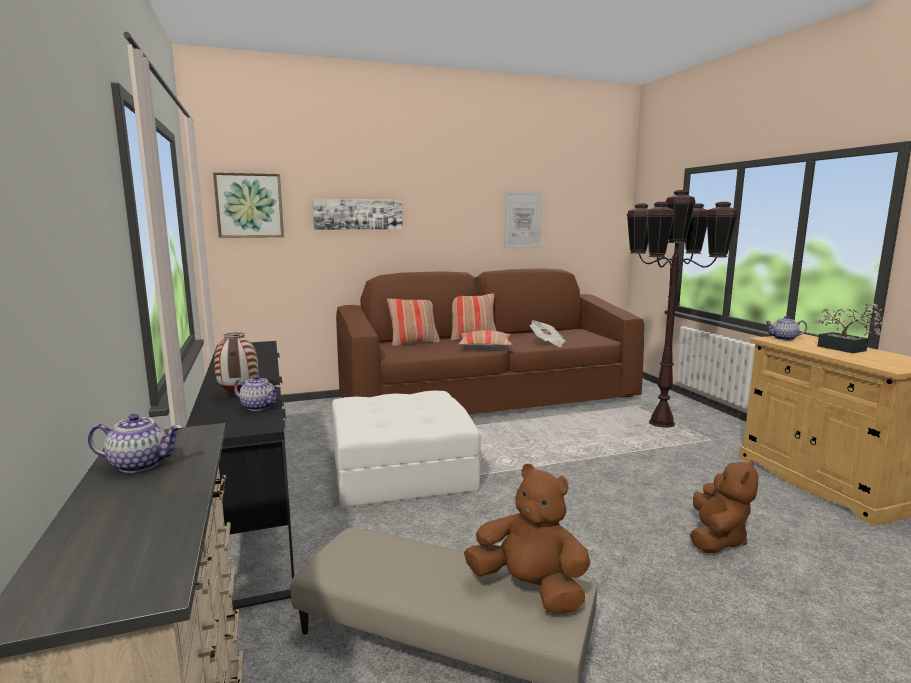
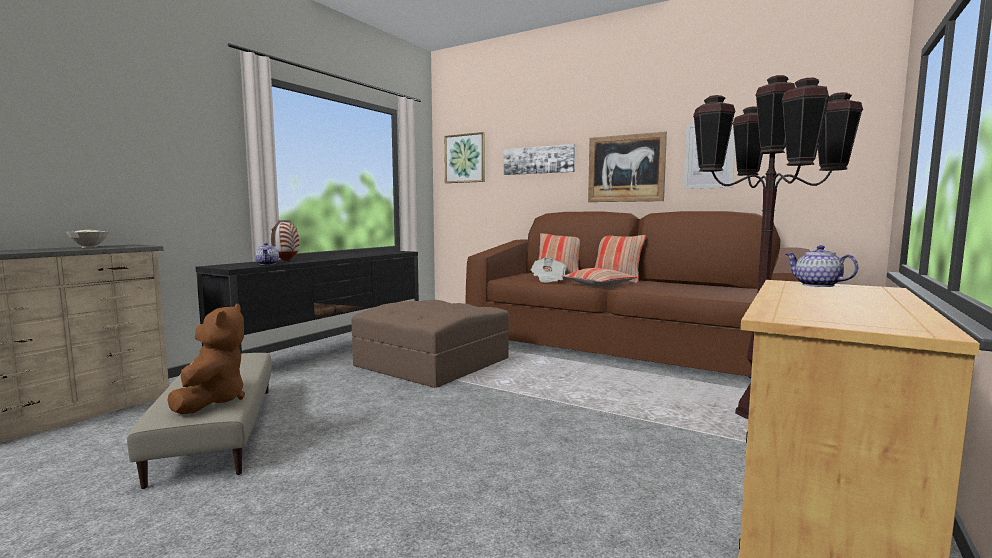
camera: 50 degrees right, 5 degrees down
teapot [88,414,182,473] -> white bowl [66,230,110,248]
white ottoman [332,390,481,507] -> brown ottoman [351,300,509,388]
newspaper [530,320,566,347] -> newspaper moved to [531,258,566,283]
brown plush toy [690,459,758,553] -> none
potted plant [813,303,888,353] -> none
none -> picture [588,131,667,202]

